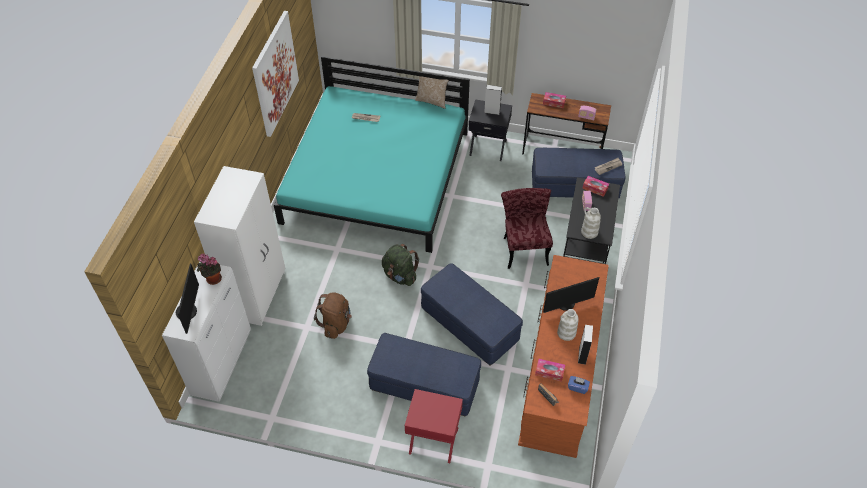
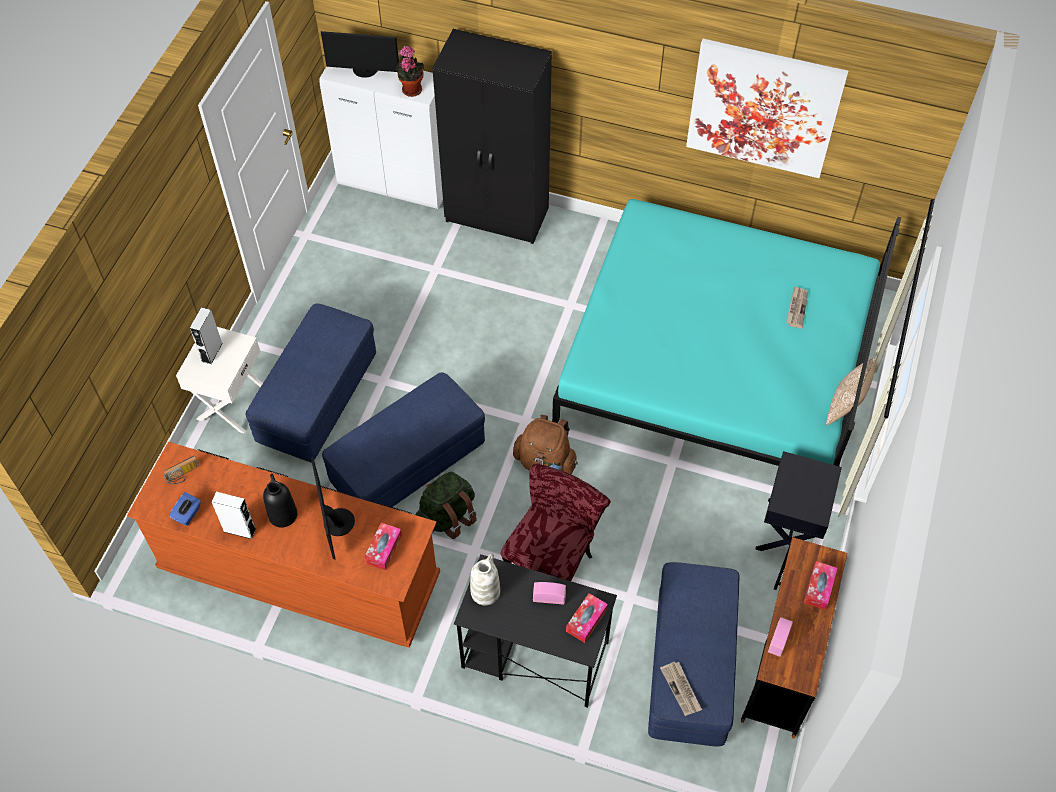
camera: 95 degrees right, 5 degrees up
white wardrobe [194,166,285,326] -> black wardrobe [432,29,552,244]
brown backpack [314,293,352,339] -> brown backpack moved to [513,414,578,474]
green backpack [382,244,419,286] -> green backpack moved to [416,472,477,539]
red nightstand [404,389,463,463] -> white nightstand [176,327,263,434]
grey speaker [484,85,502,115] -> grey speaker moved to [190,307,222,364]
red chair [501,188,553,269] -> red chair turned 60 degrees counterclockwise [501,464,611,581]
tissue box [535,359,565,381] -> tissue box moved to [364,523,402,571]
white vase [557,309,578,341] -> black vase [263,474,297,528]

